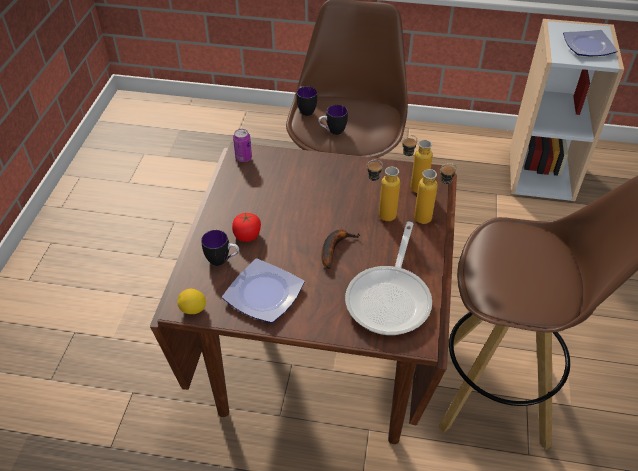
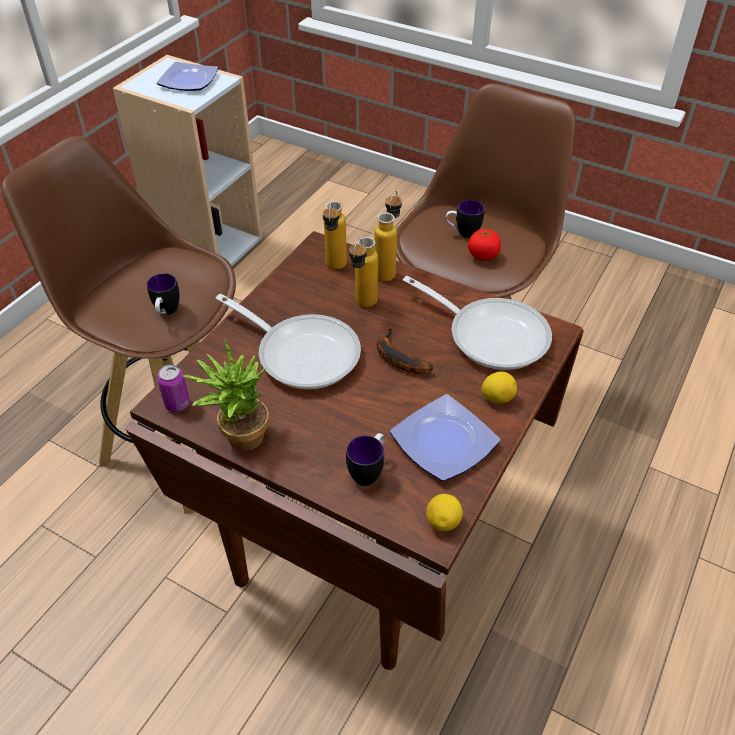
camera: 70 degrees left, 0 degrees up
tomato [232,213,261,242] -> tomato moved to [468,229,501,261]
mug [297,86,317,116] -> mug moved to [446,200,484,238]
none -> potted plant [182,339,269,451]
none -> frying pan [216,294,361,390]
none -> lemon [481,372,517,403]

